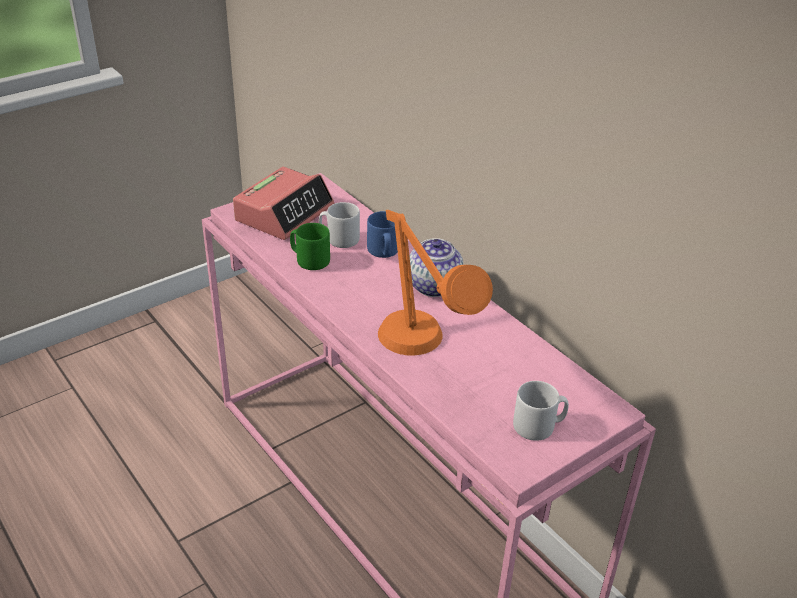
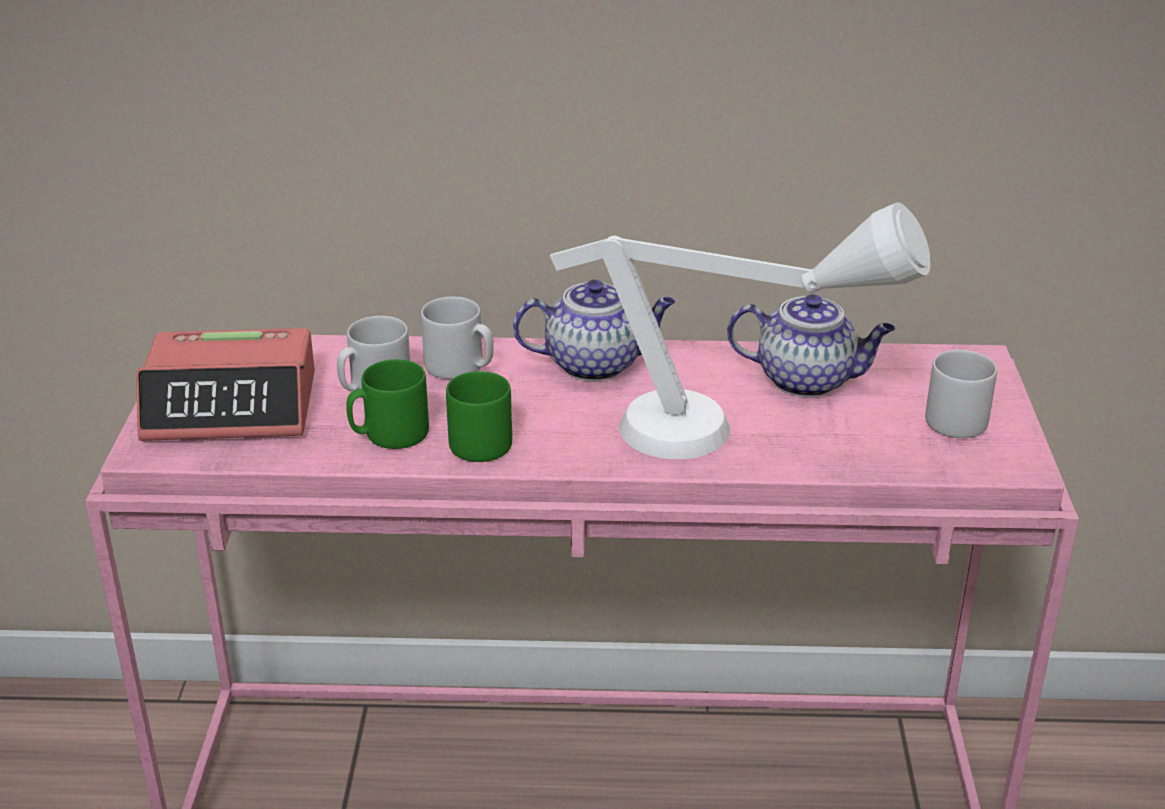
camera: 50 degrees left, 5 degrees down
alarm clock [233,167,334,240] -> alarm clock turned 105 degrees clockwise [136,328,315,441]
blue mug [367,211,398,258] -> grey mug [421,297,494,379]
orange table lamp [378,210,493,356] -> white table lamp [550,202,930,459]
none -> green mug [446,371,512,462]
none -> teapot [727,294,895,397]

